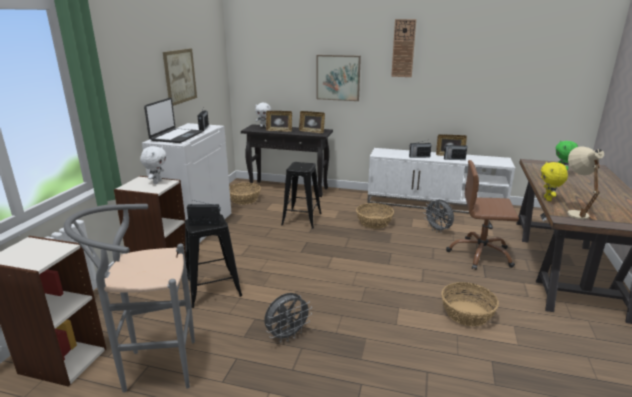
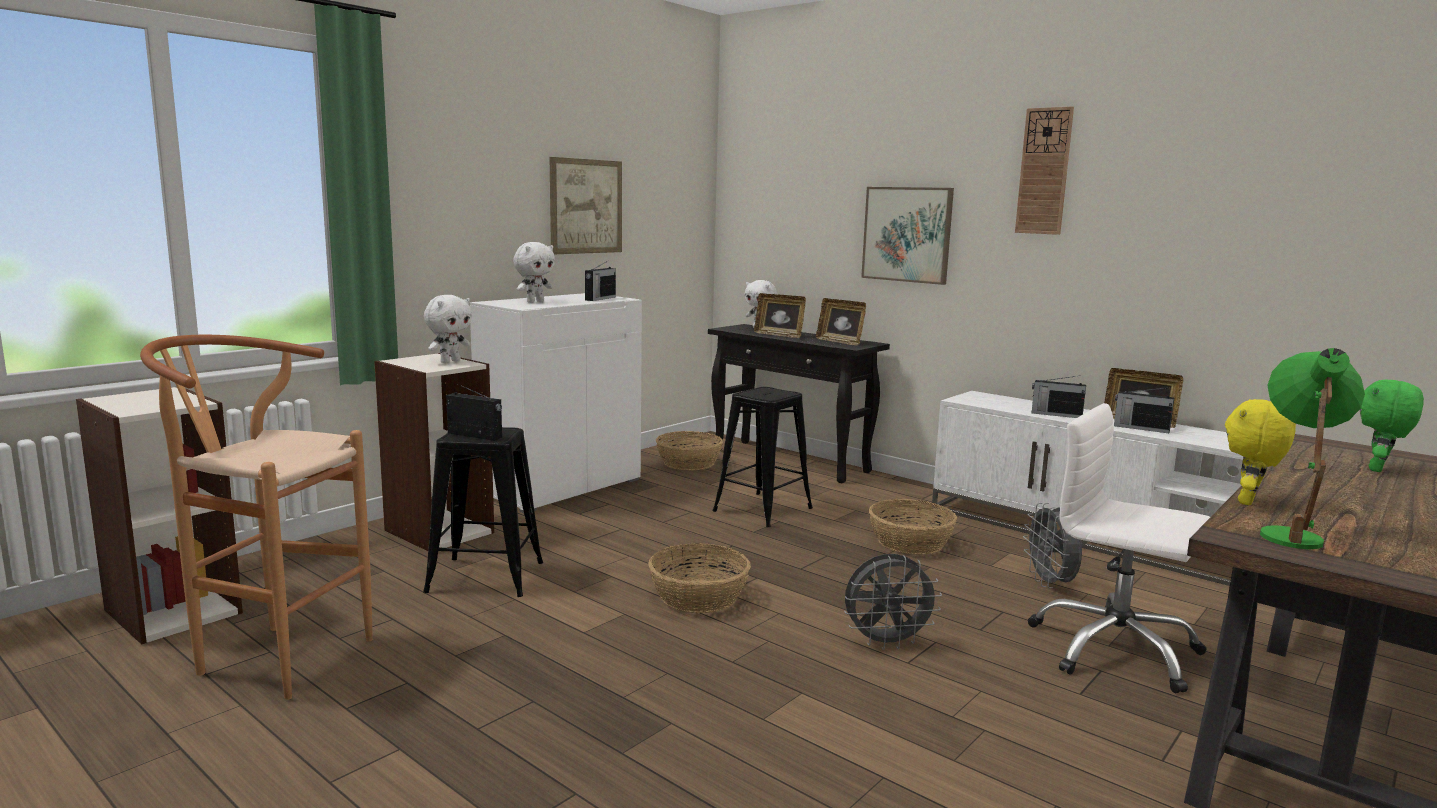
camera: 25 degrees right, 10 degrees down
grey stool [64,204,195,393] -> brown stool [140,335,373,700]
laptop [144,97,203,143] -> white plush toy [513,242,555,303]
grey fan [264,293,312,342] -> grey fan moved to [844,554,942,650]
basket [441,282,499,326] -> basket moved to [648,543,751,613]
brown office chair [446,160,519,270] -> white office chair [1028,403,1210,694]
beige table lamp [567,146,604,219] -> green table lamp [1260,348,1365,549]

